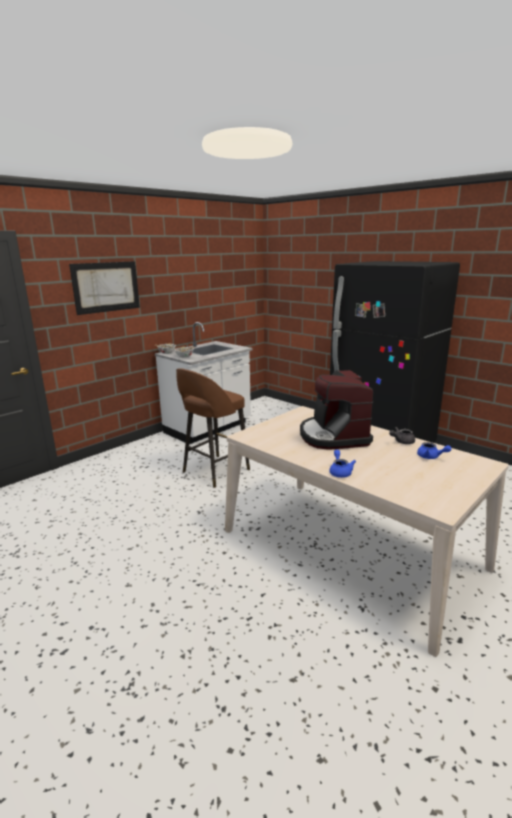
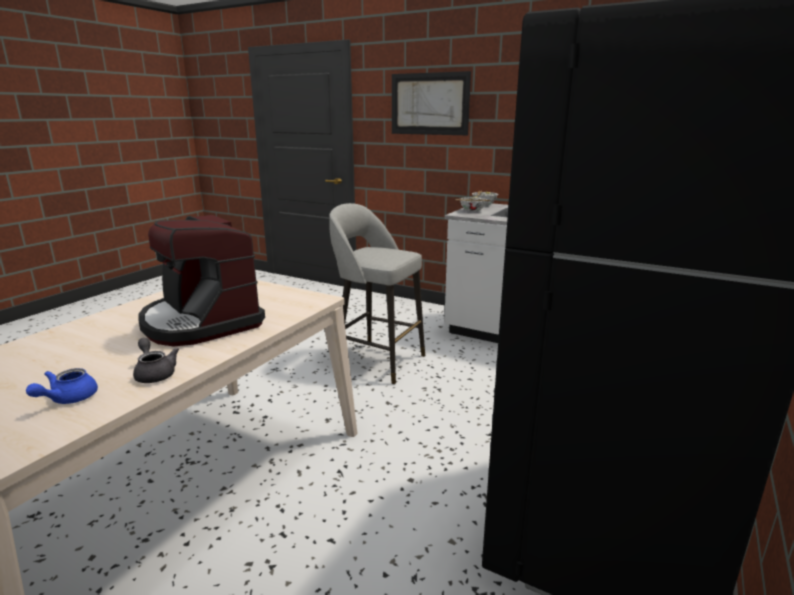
camera: 75 degrees right, 0 degrees up
brown stool [176,368,250,488] -> grey stool [329,203,425,384]
coffee machine [300,370,373,450] -> coffee machine turned 105 degrees counterclockwise [138,215,265,347]
blue teapot [329,450,356,478] -> none

